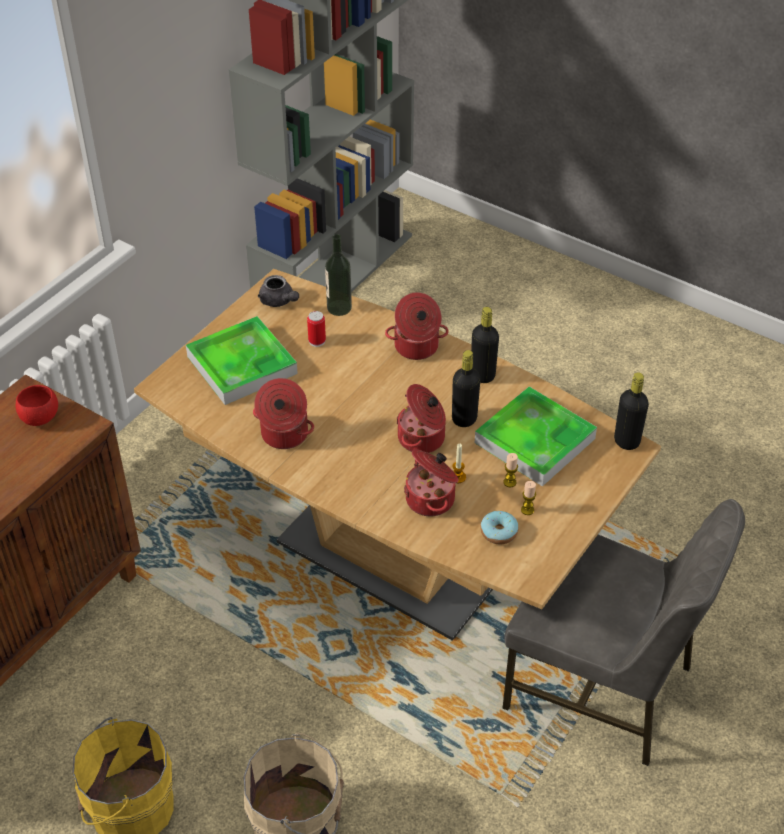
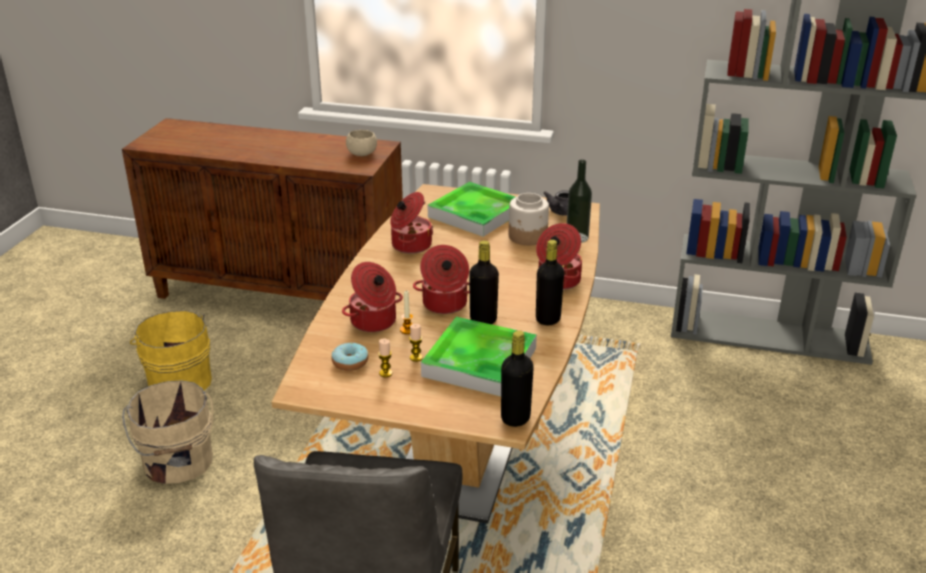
camera: 70 degrees right, 15 degrees down
red bowl [16,385,58,426] -> beige bowl [346,130,377,156]
can [307,311,326,347] -> jar [509,193,549,245]

